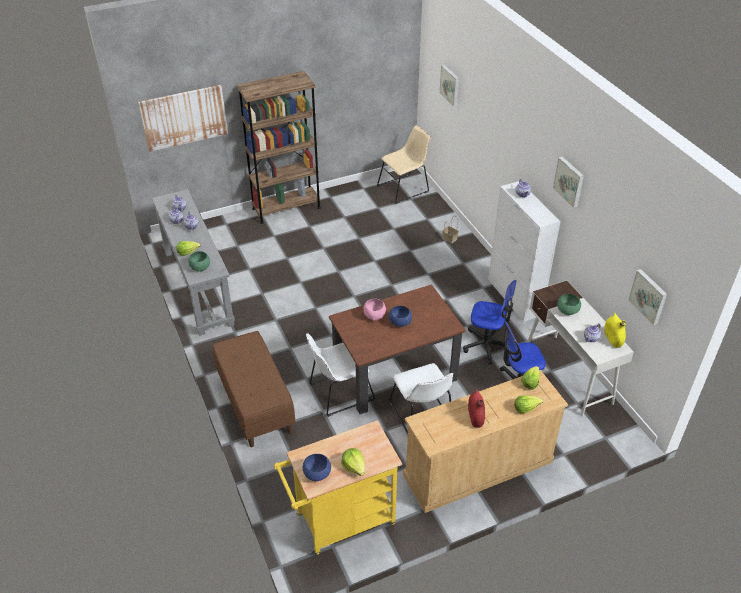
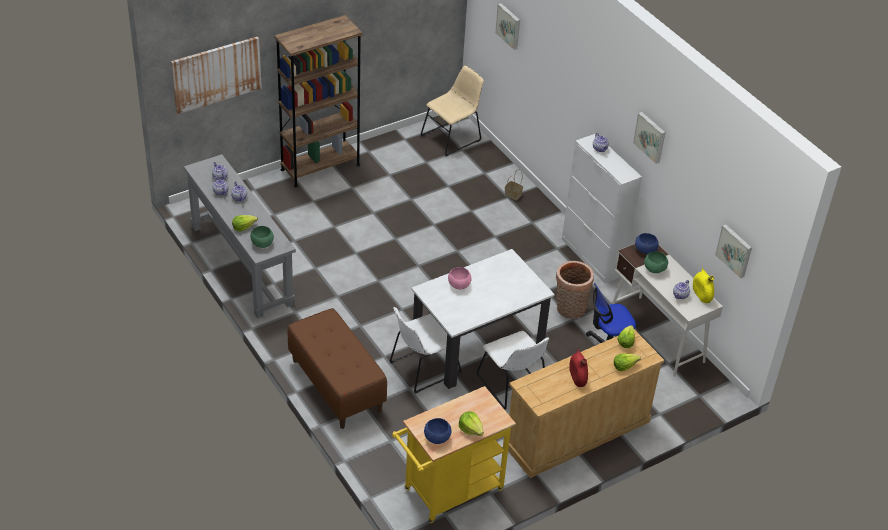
camera: 10 degrees left, 0 degrees up
brown dining table [329,284,466,414] -> white dining table [411,249,555,389]
blue bowl [389,306,412,327] -> blue bowl moved to [635,233,659,254]
office chair [463,280,517,365] -> basket [556,261,594,319]

